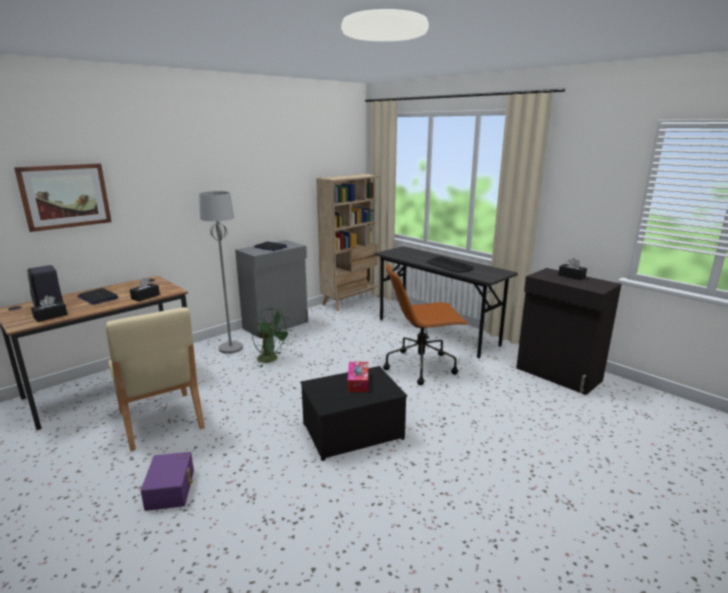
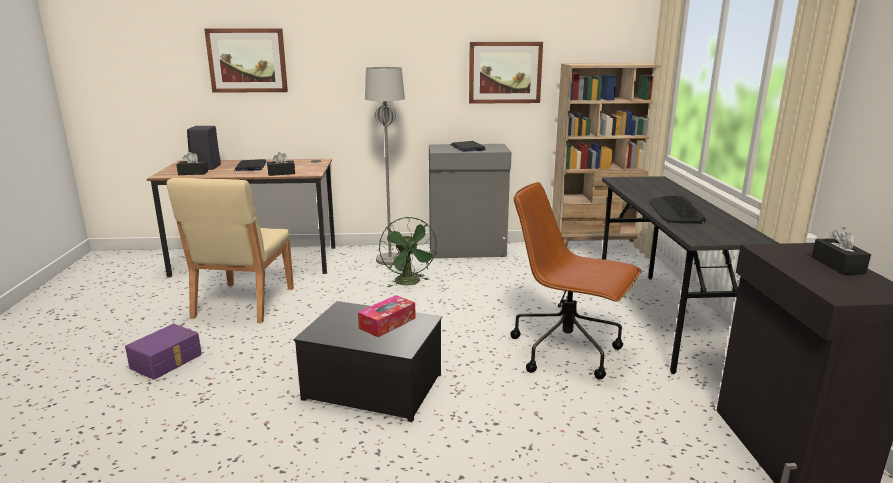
camera: 40 degrees right, 0 degrees up
none -> picture [469,42,543,104]

